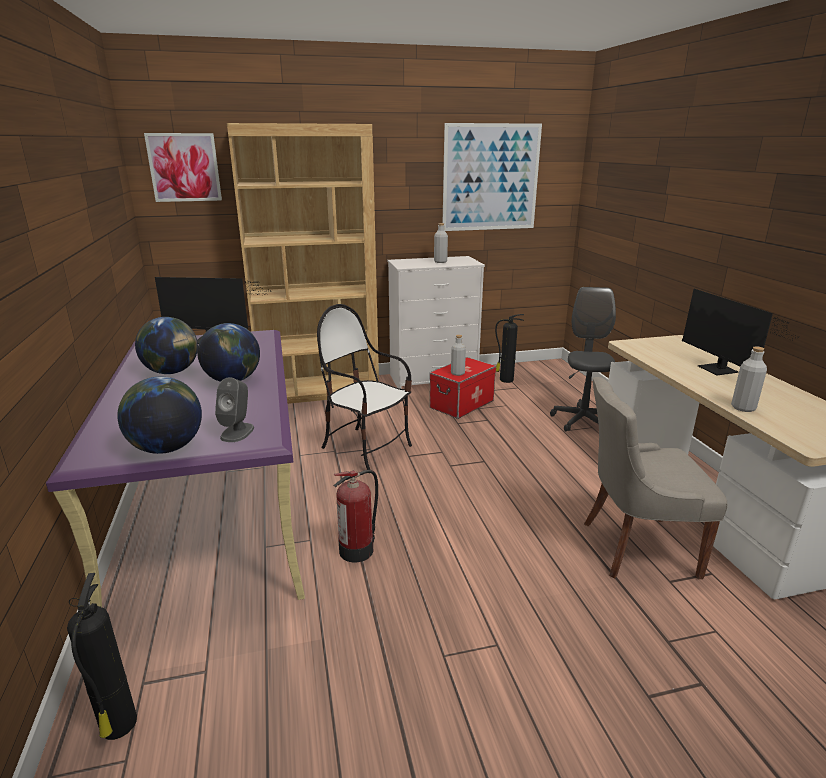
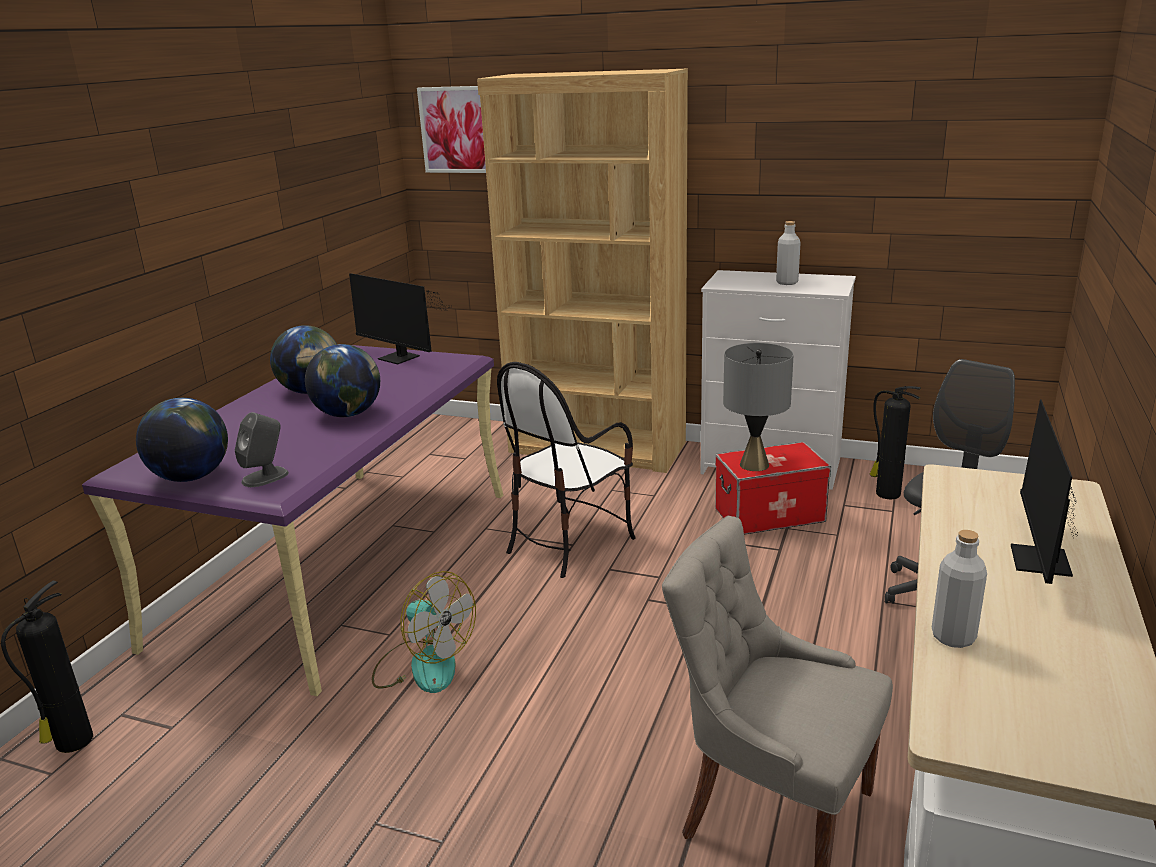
camera: 35 degrees right, 0 degrees up
chair [317,304,412,470] -> chair turned 120 degrees counterclockwise [497,362,636,578]
fire extinguisher [334,470,378,563] -> fan [372,571,476,693]
picture [443,123,542,231] -> none
grey bottle [451,335,466,376] -> grey table lamp [723,343,794,471]

